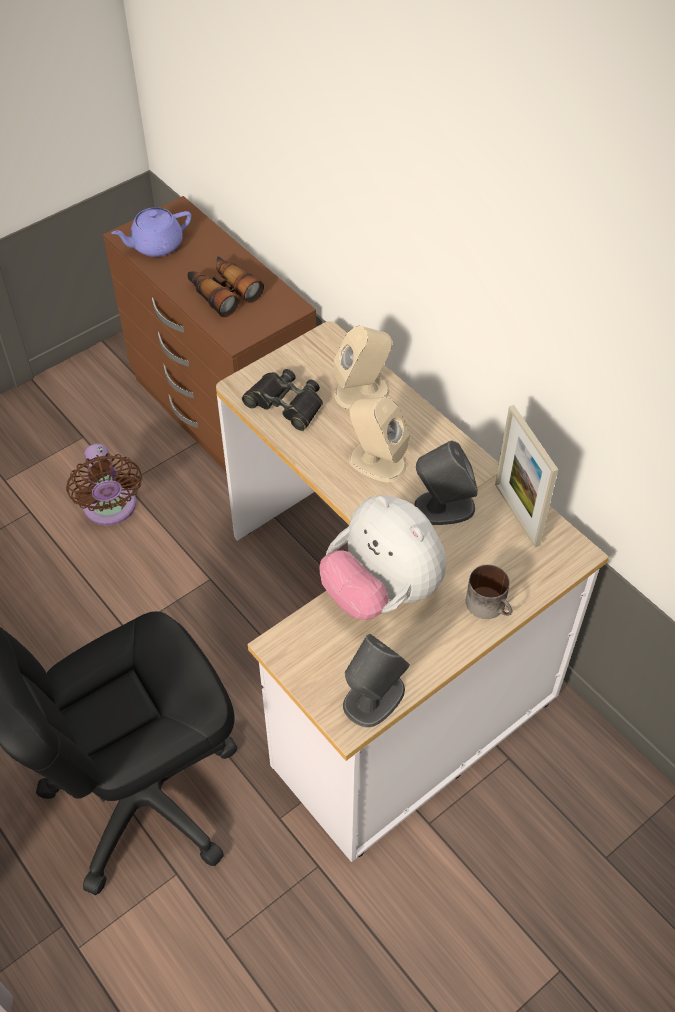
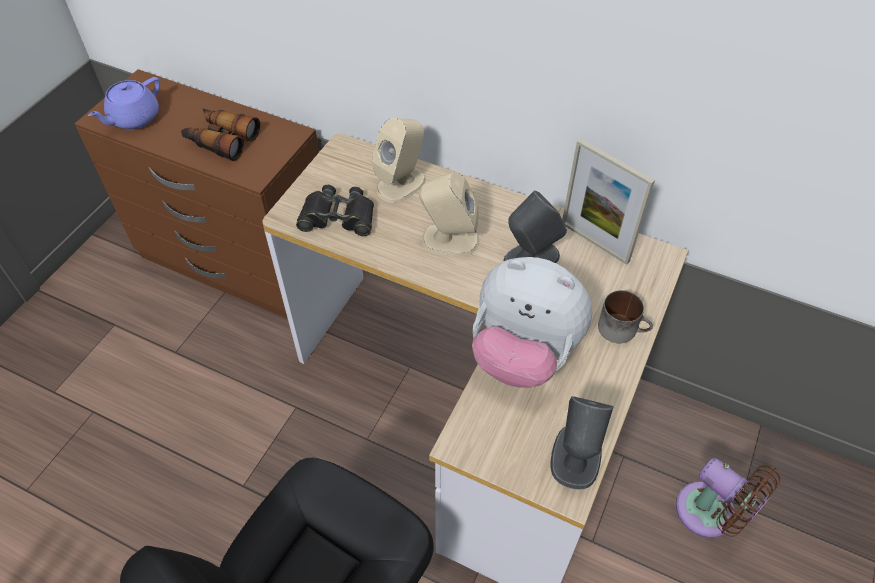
camera: 25 degrees left, 0 degrees up
brown fan [66,443,142,525] -> brown fan moved to [676,458,781,538]

